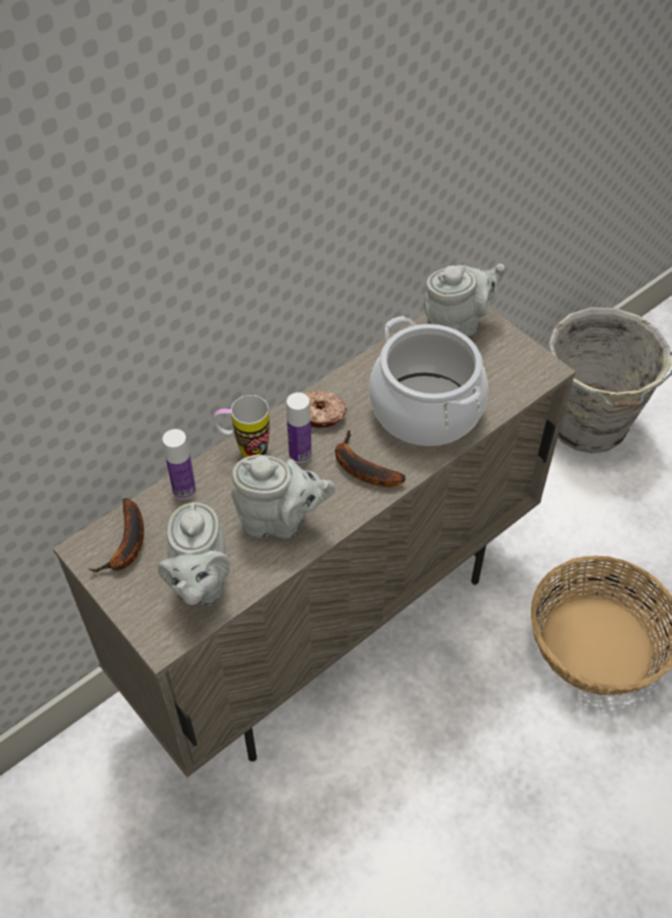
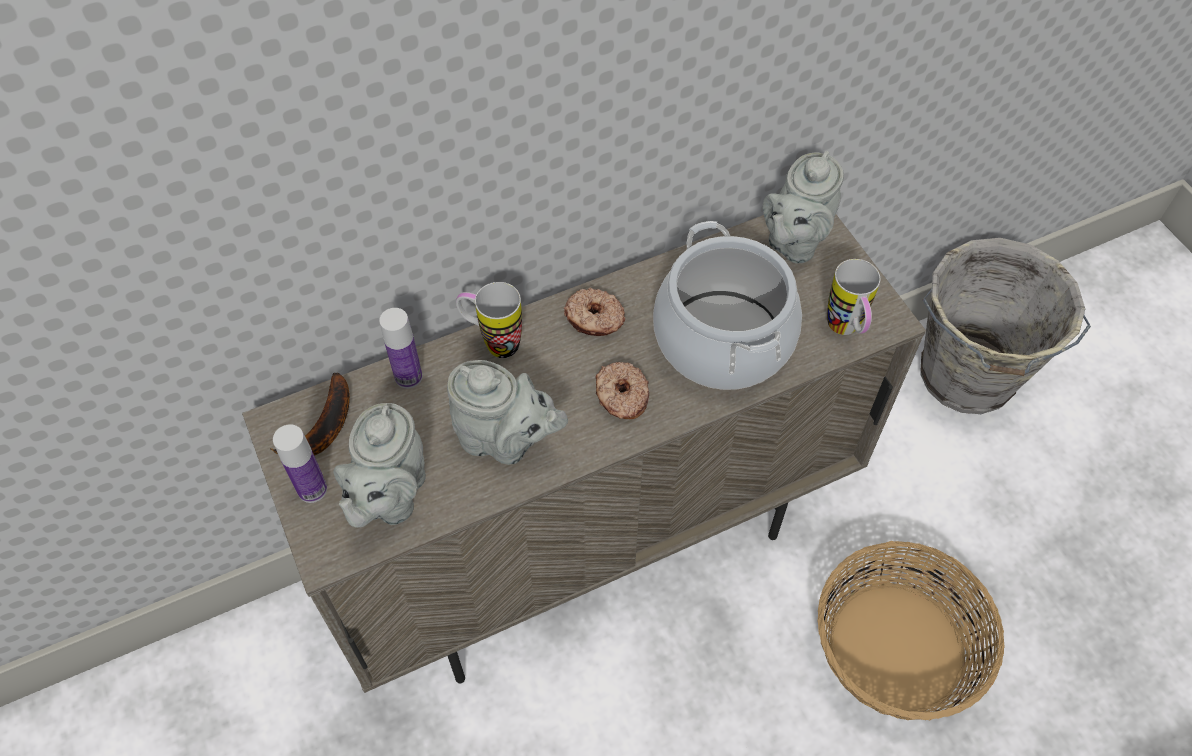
camera: 15 degrees right, 5 degrees up
bottle [287,392,312,463] -> bottle moved to [273,424,327,503]
banana [335,430,406,487] -> donut [595,362,649,419]
grey teapot [424,264,504,337] -> grey teapot turned 135 degrees clockwise [762,151,844,264]
none -> mug [827,259,880,335]

